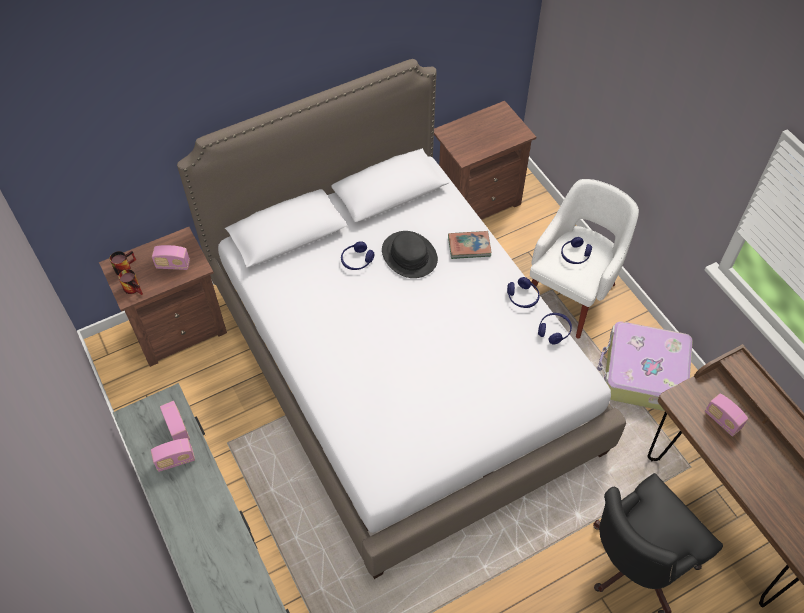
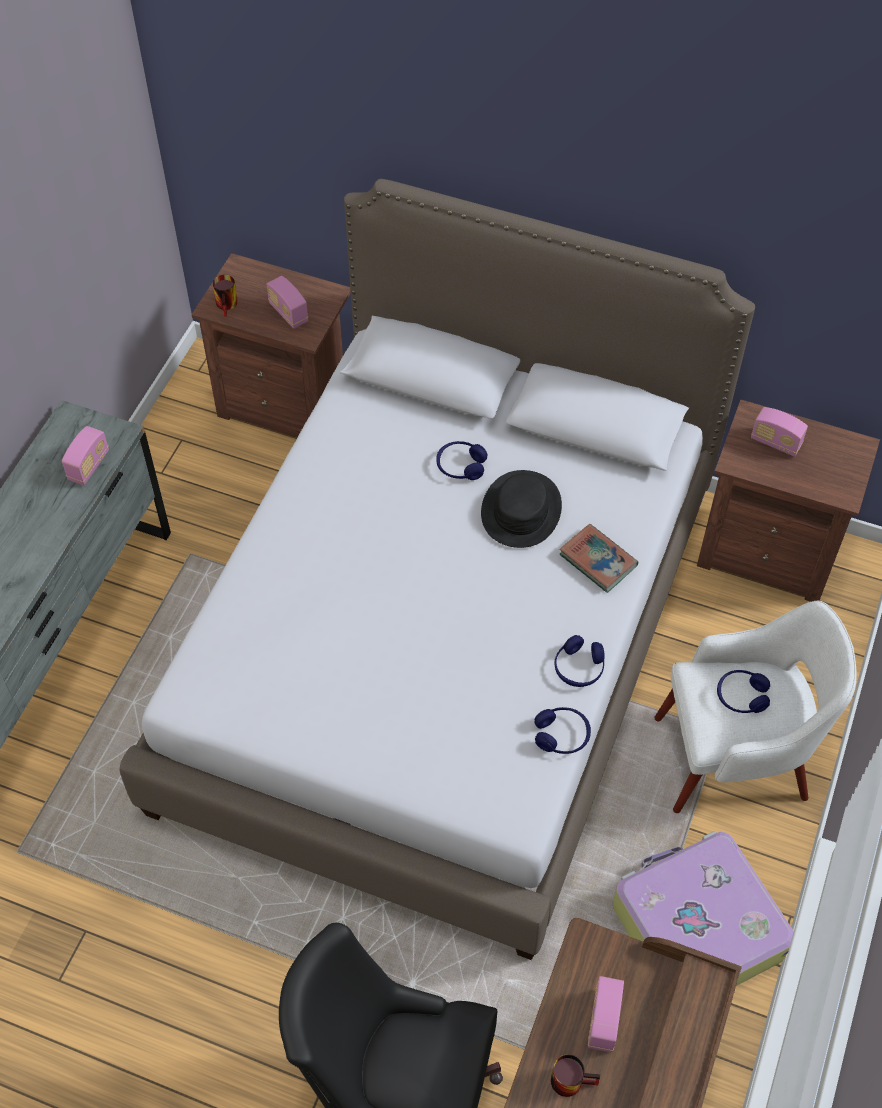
camera: 50 degrees right, 0 degrees up
mug [110,251,136,275] -> mug moved to [551,1054,600,1097]
radio [151,438,195,472] -> radio moved to [751,407,808,457]

